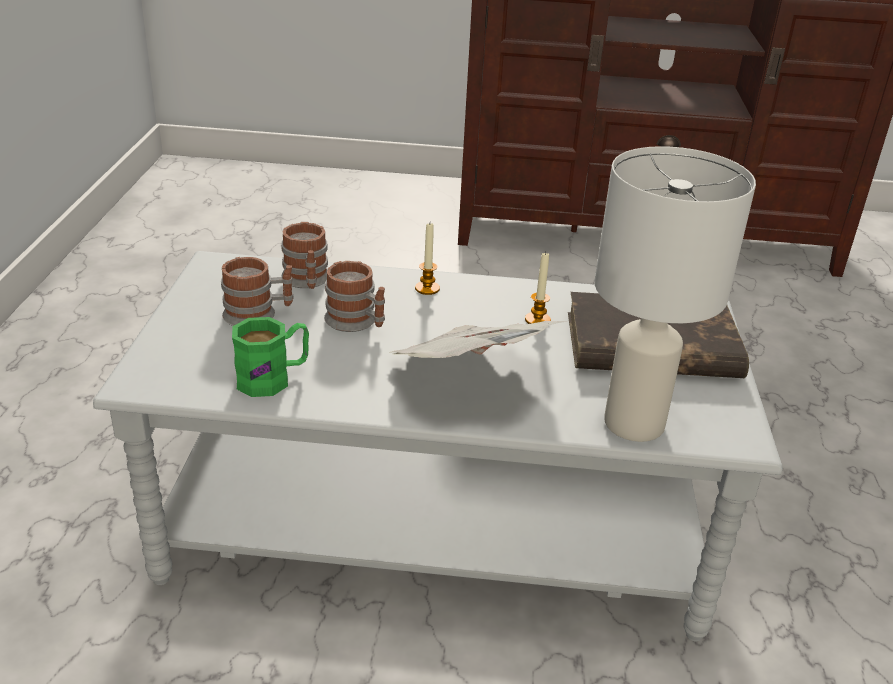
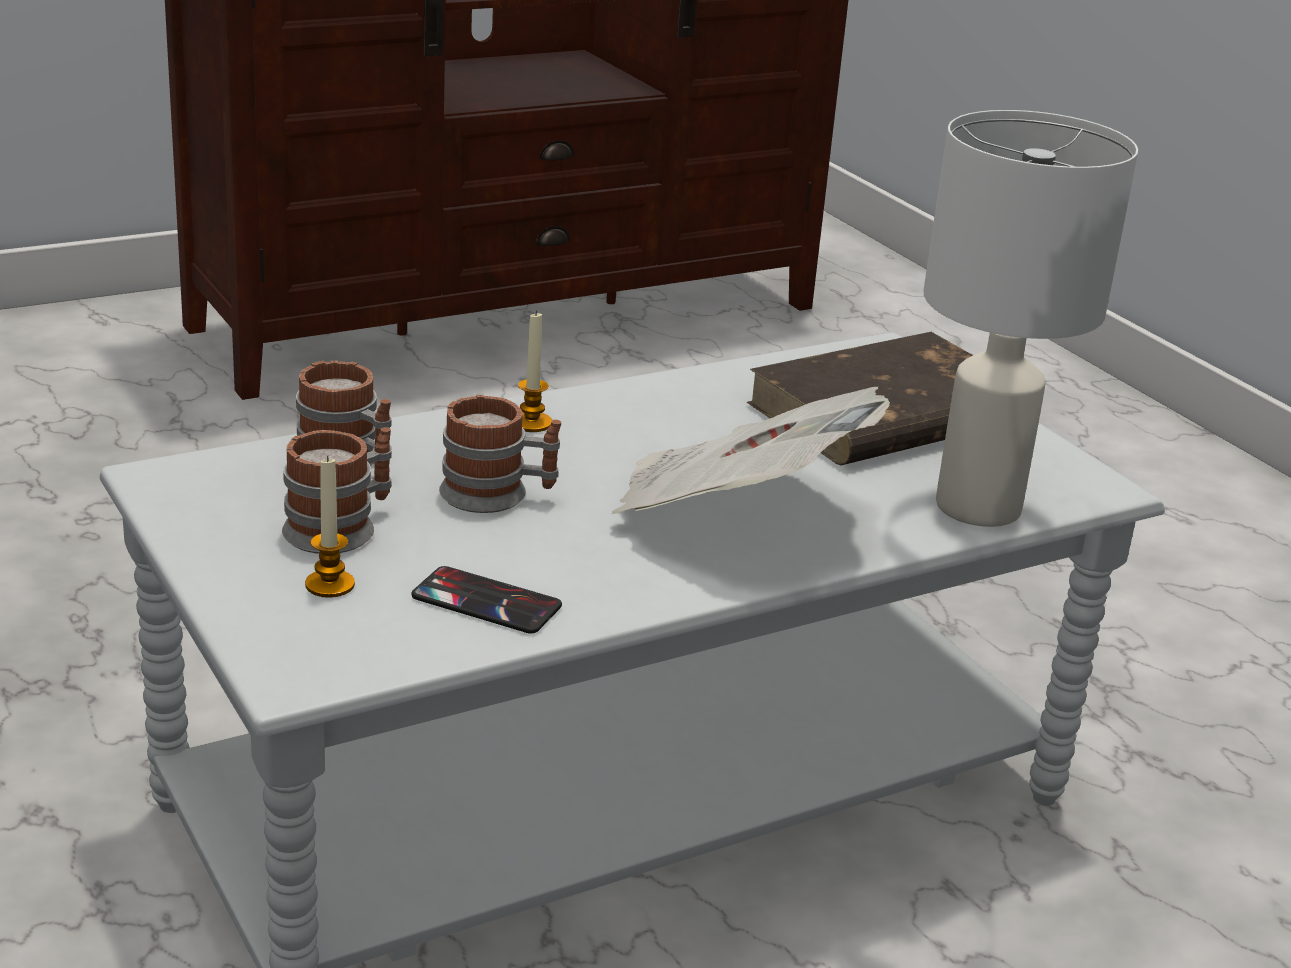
camera: 35 degrees left, 5 degrees down
green mug [232,317,309,397] -> phone [411,566,562,634]
candle [525,251,551,324] -> candle moved to [305,456,355,598]

